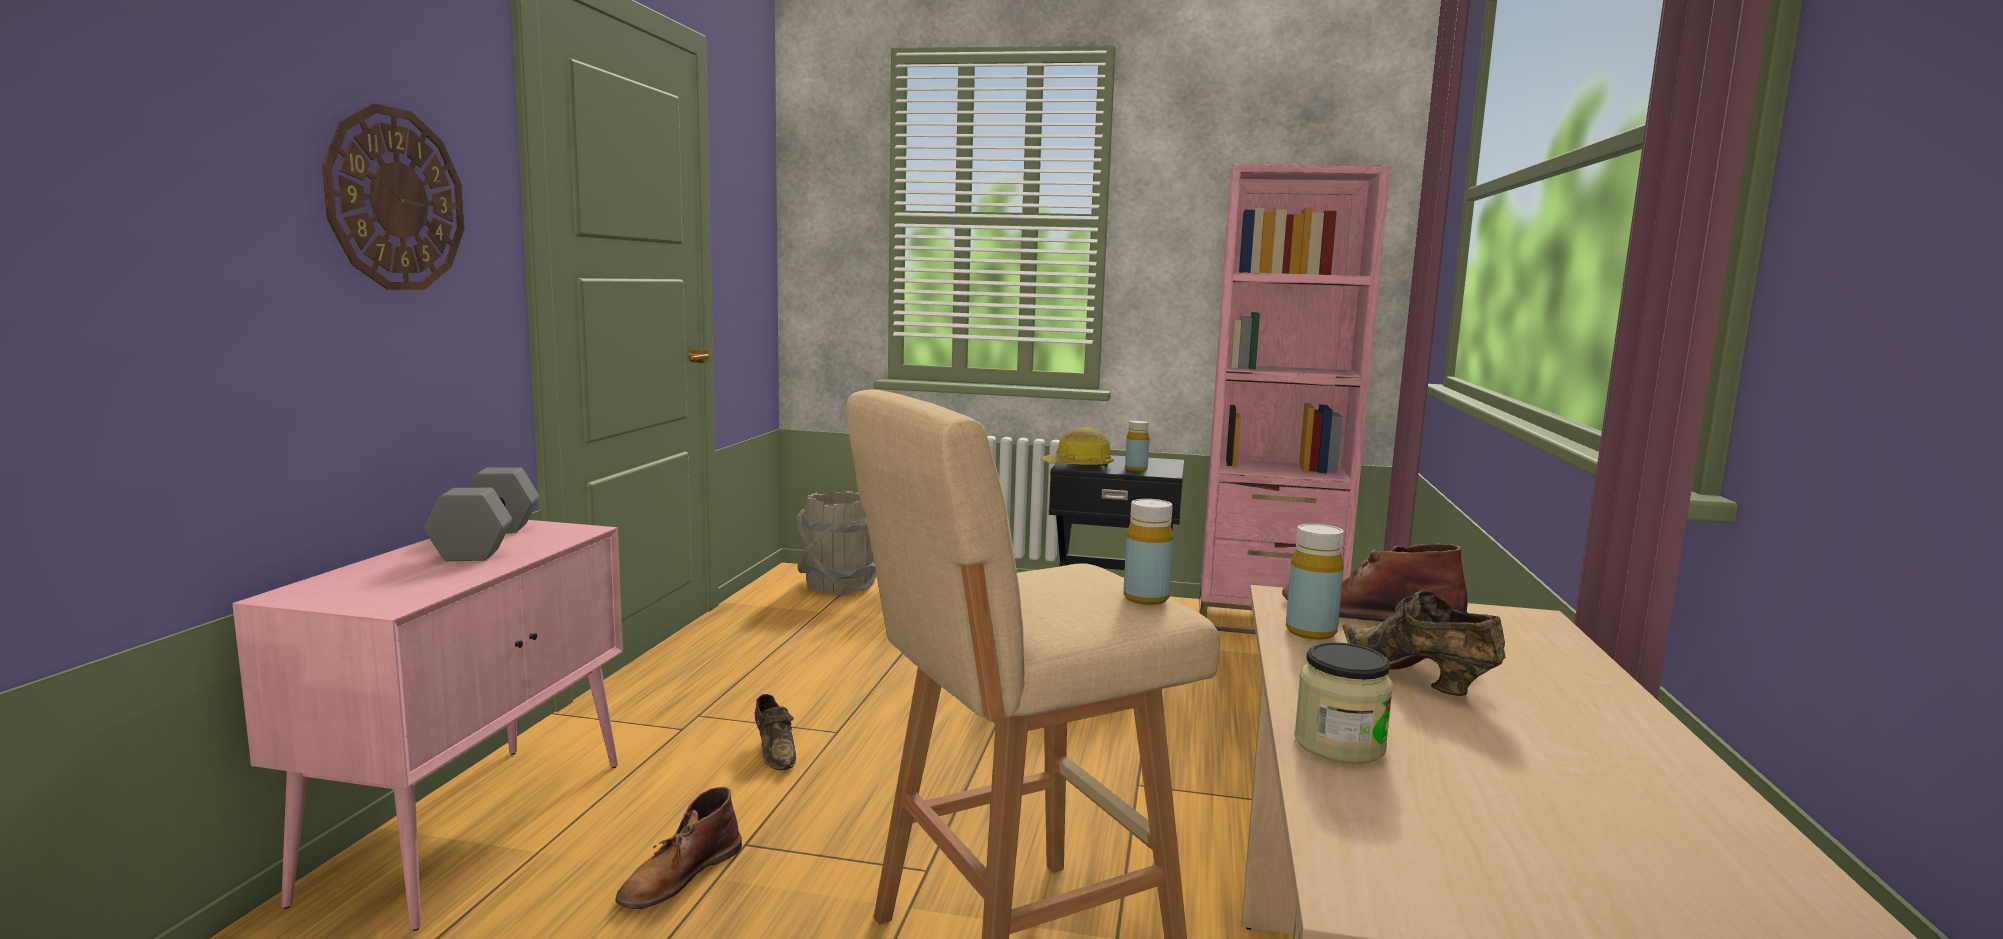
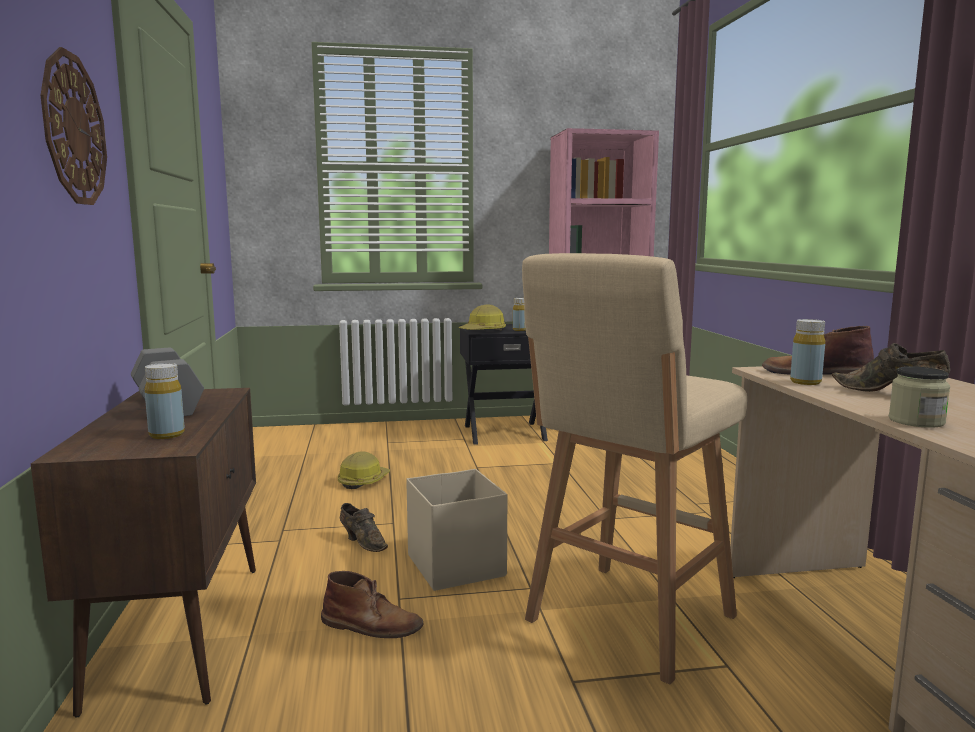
camera: 20 degrees left, 0 degrees up
pink cabinet [232,520,623,931] -> brown cabinet [31,388,256,718]
brown boot [615,787,742,909] -> brown boot turned 90 degrees counterclockwise [321,571,423,638]
grey bucket [797,490,876,595] -> none
yellow bottle [1124,499,1173,605] -> yellow bottle moved to [145,363,185,439]
none -> hard hat [338,451,390,489]
none -> beige storage box [406,469,507,591]

